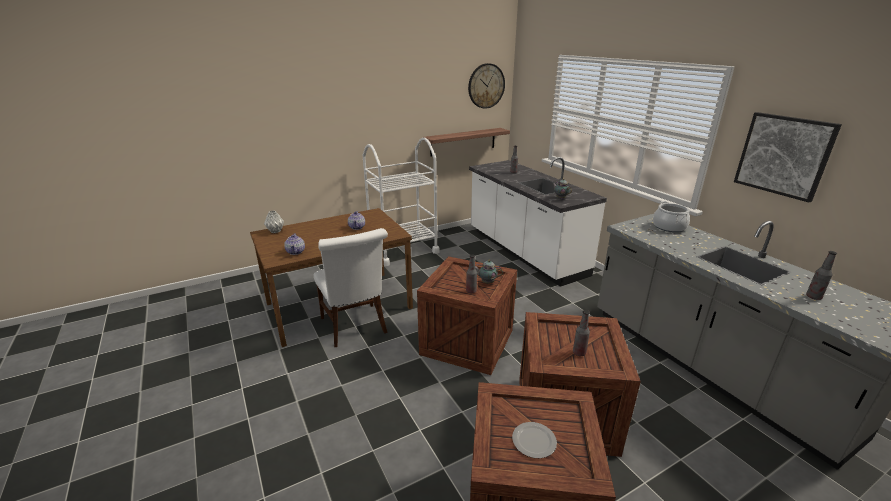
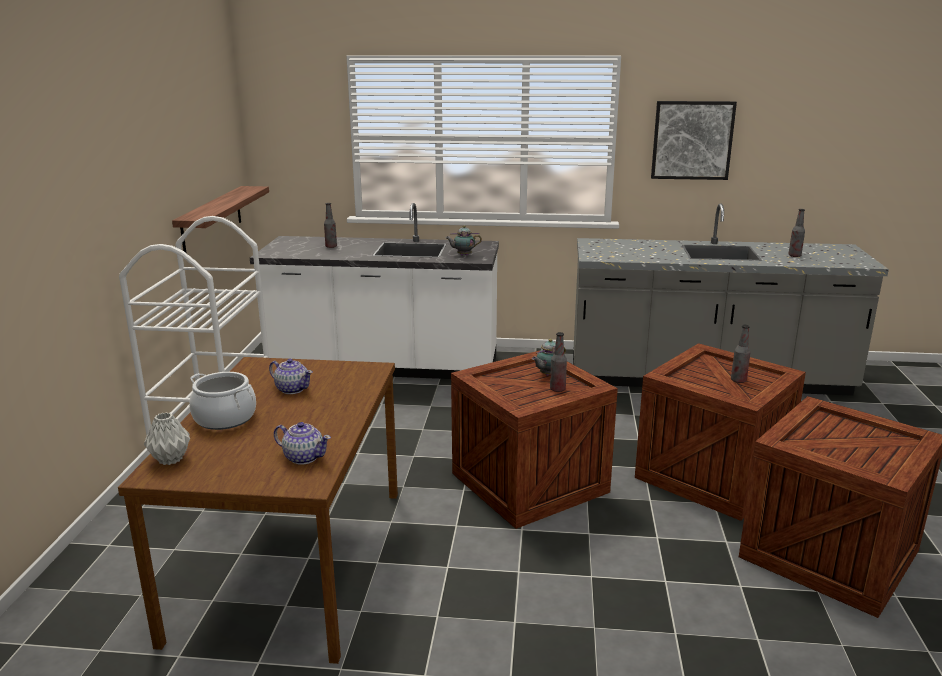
camera: 55 degrees left, 5 degrees down
white chair [314,228,388,347] -> none
wall clock [468,63,505,109] -> none
plate [512,422,557,458] -> none
cooking pot [653,201,690,232] -> cooking pot moved to [189,372,256,430]

